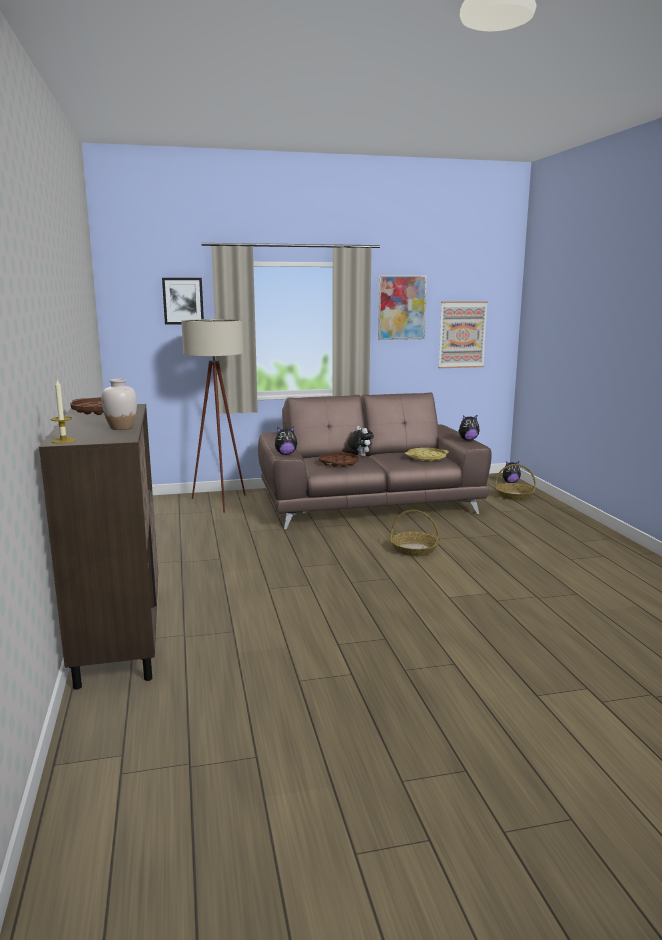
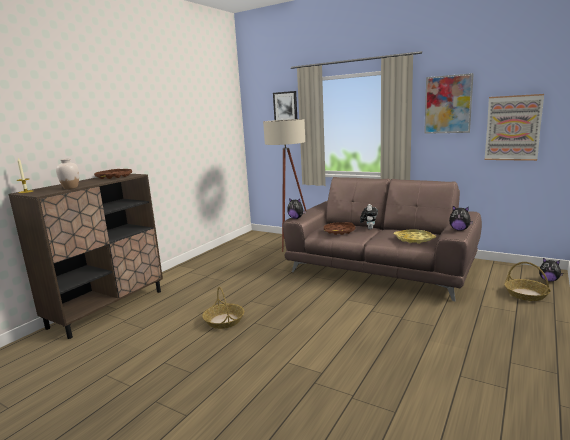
camera: 45 degrees right, 0 degrees up
basket [390,510,440,556] -> basket moved to [202,287,244,329]

